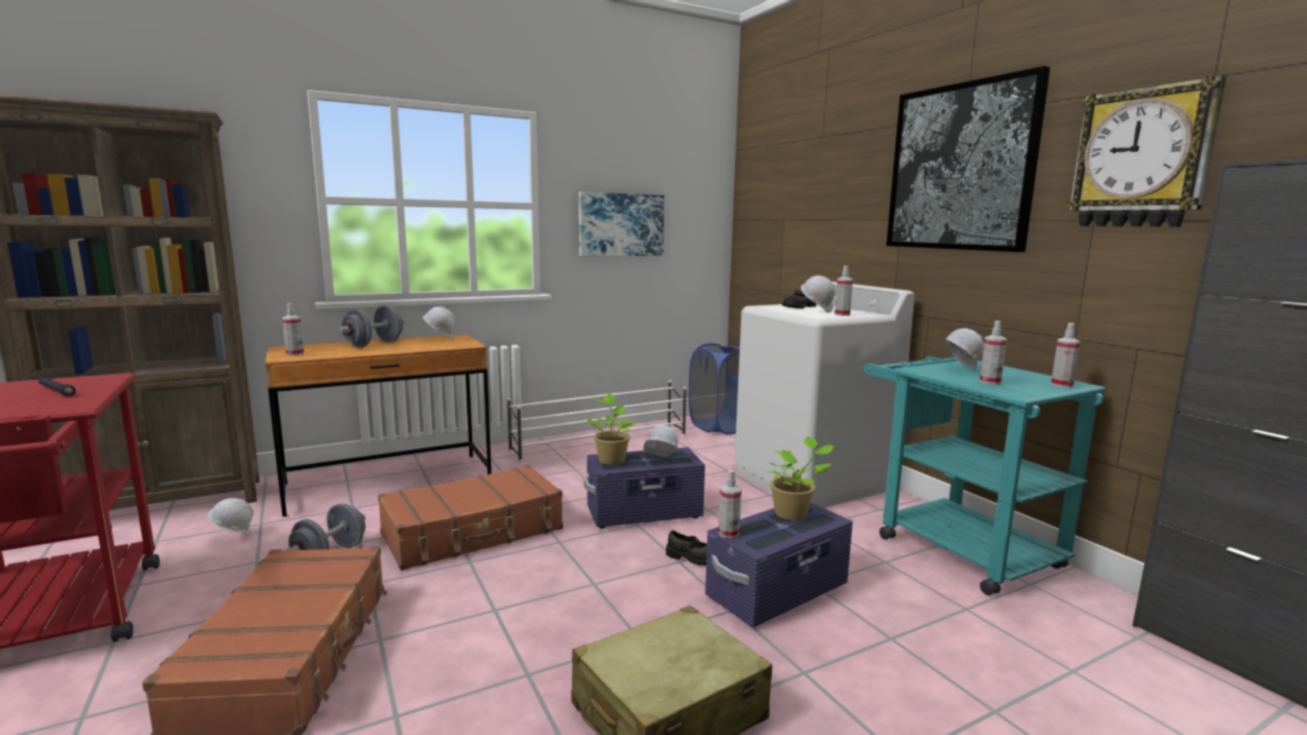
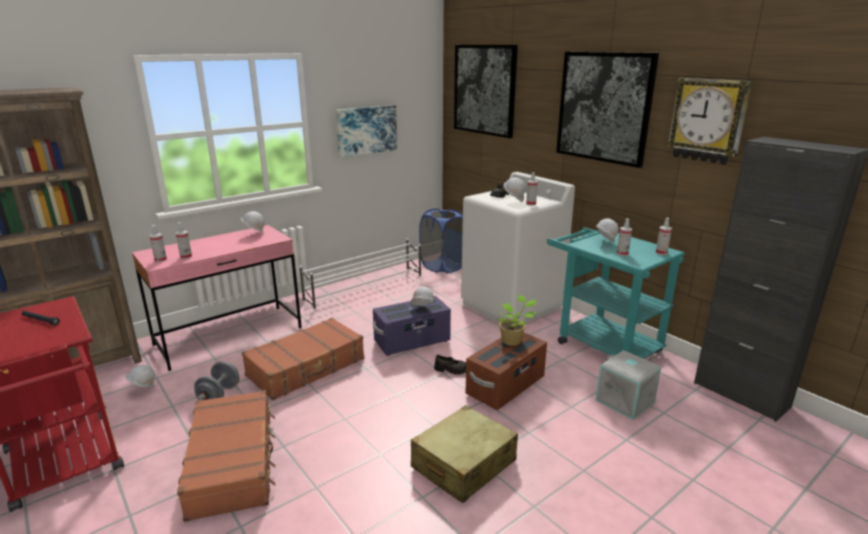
camera: 10 degrees left, 10 degrees up
brown desk [265,334,491,517] -> pink desk [132,225,302,371]
grey dumbbell [339,305,404,347] -> none
potted plant [584,394,635,465] -> none
purple storage box [705,502,853,627] -> brown storage box [465,333,547,410]
spray bottle [718,470,742,538] -> spray bottle moved to [176,222,192,259]
none -> picture [454,45,518,138]
none -> grey storage box [596,350,661,420]

